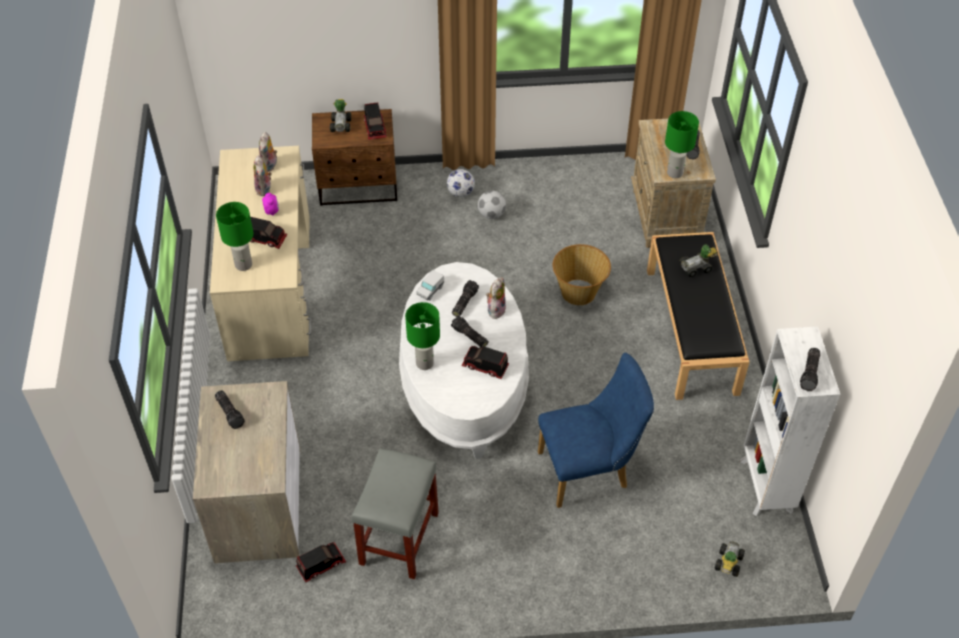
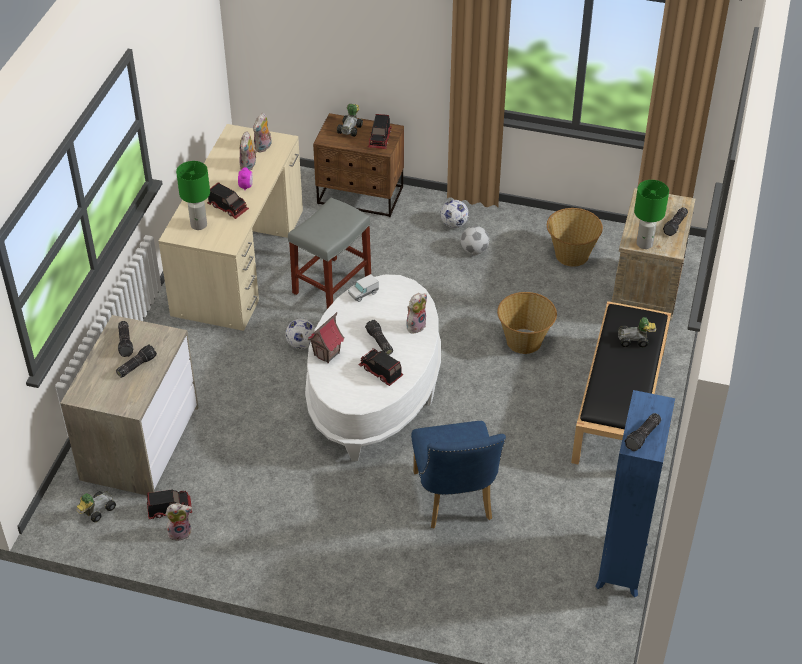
camera: 20 degrees right, 5 degrees down
grey stool [351,448,439,579] -> grey stool moved to [288,198,371,309]
green table lamp [405,302,440,370] -> toy house [307,312,345,363]
flashlight [452,280,479,317] -> flashlight moved to [116,344,157,378]
blue chair [538,353,654,508] -> blue chair turned 75 degrees clockwise [411,421,506,529]
toy car [715,541,745,577] -> toy car moved to [77,491,116,522]
white bookcase [739,326,840,516] -> blue bookcase [595,390,675,597]
none -> plush toy [165,503,192,541]
none -> football [286,318,315,350]
none -> basket [547,208,603,267]

